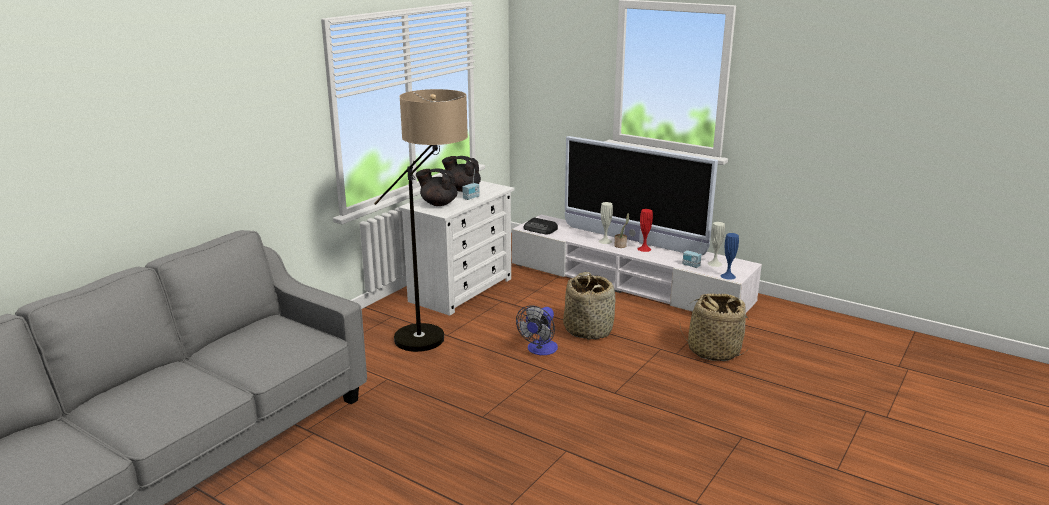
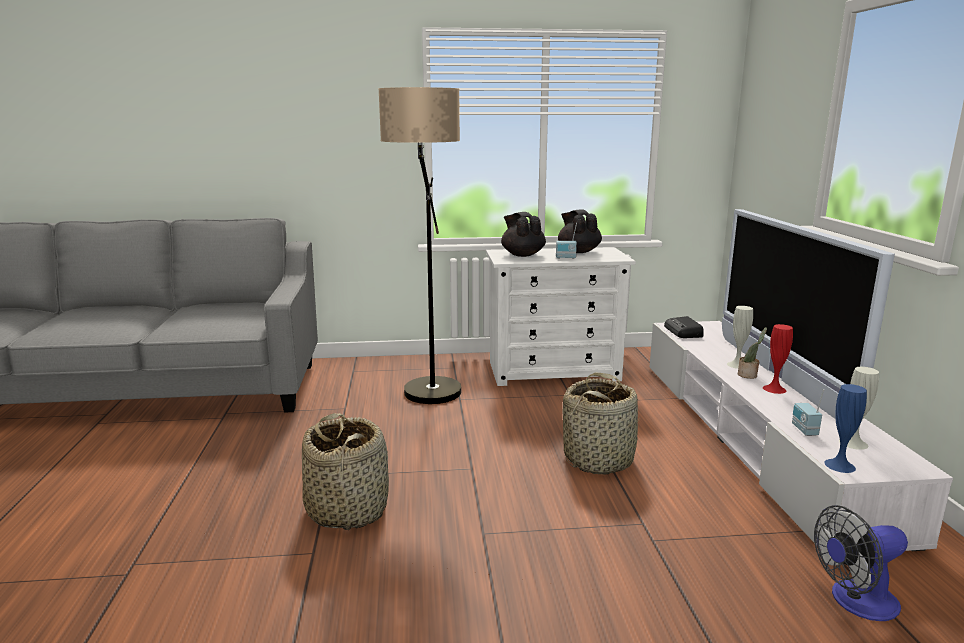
camera: 50 degrees right, 5 degrees down
fan [516,305,558,355] -> fan moved to [814,505,908,621]
basket [680,293,749,361] -> basket moved to [302,413,389,530]

